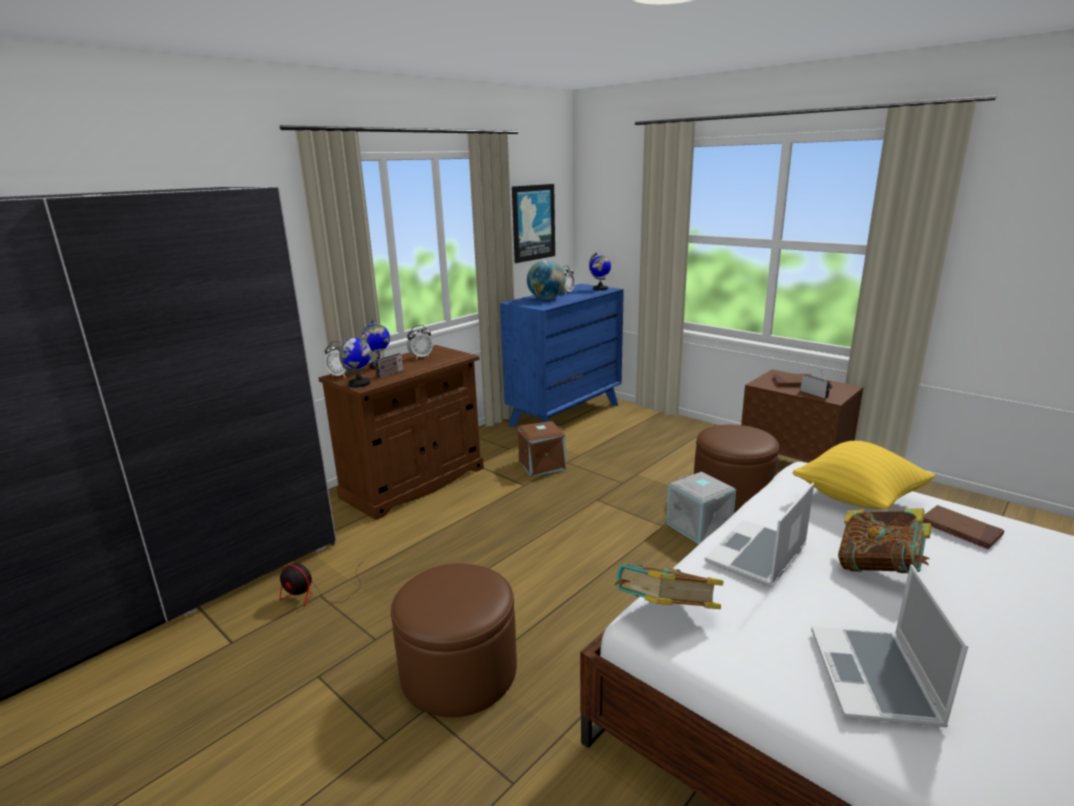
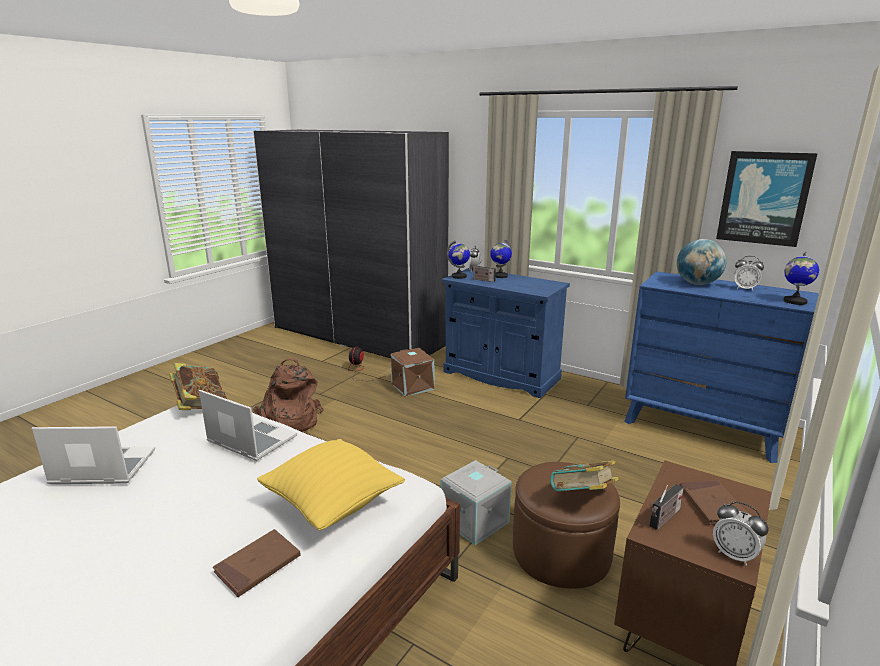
camera: 80 degrees right, 0 degrees up
brown cabinet [319,345,484,520] -> blue cabinet [442,268,570,398]
brown ottoman [391,563,517,717] -> brown backpack [253,358,323,432]
alarm clock [407,325,433,360] -> alarm clock moved to [713,502,769,566]
brown storage box [518,421,566,476] -> brown storage box moved to [391,348,434,397]
book [838,508,932,573] -> book moved to [550,460,619,491]

